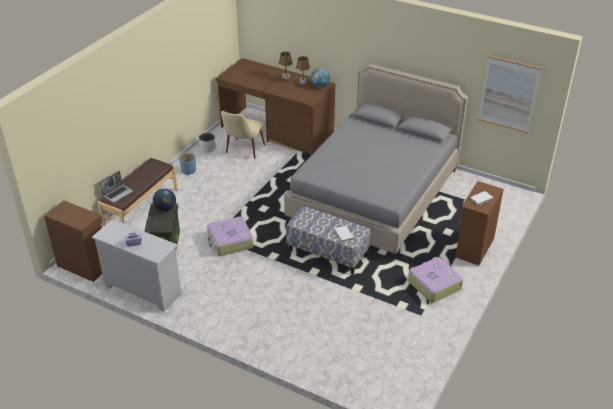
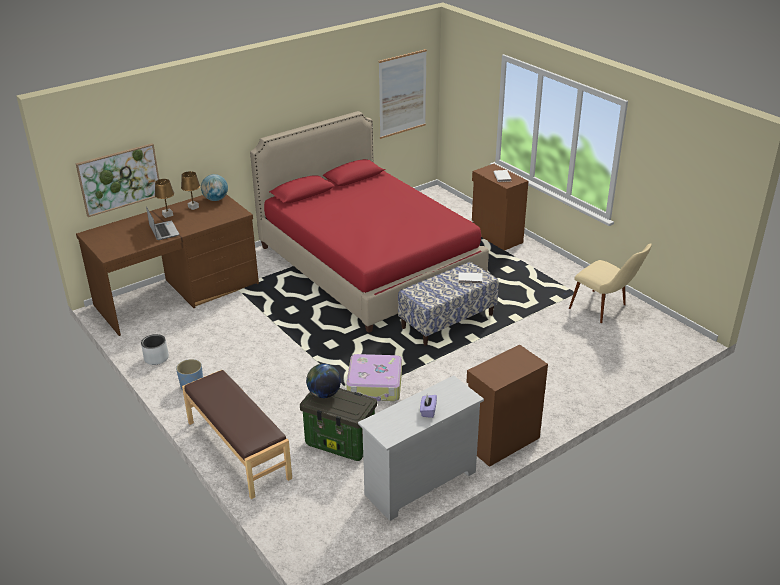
camera: 65 degrees left, 5 degrees down
brown cabinet [44,200,103,282] -> brown cabinet moved to [467,345,548,467]
laptop [99,171,133,203] -> laptop moved to [146,206,180,240]
beige chair [221,111,265,159] -> beige chair moved to [569,243,652,323]
grey bed [284,64,468,258] -> red bed [250,111,489,333]
suitcase [408,257,463,303] -> none
none -> picture [76,143,159,217]

